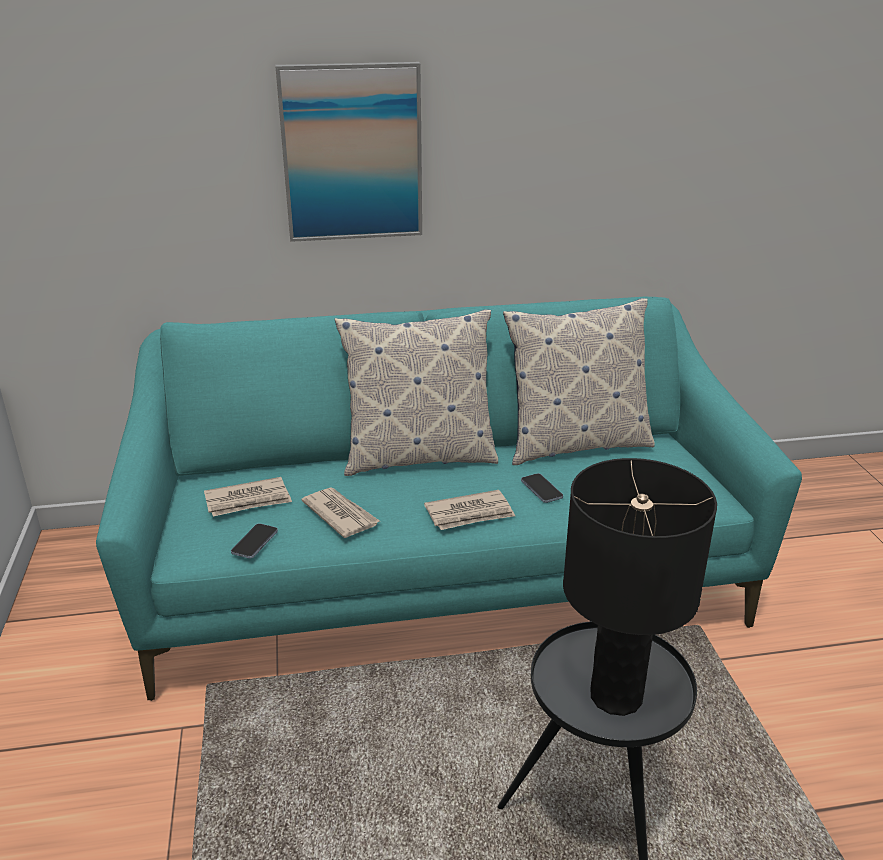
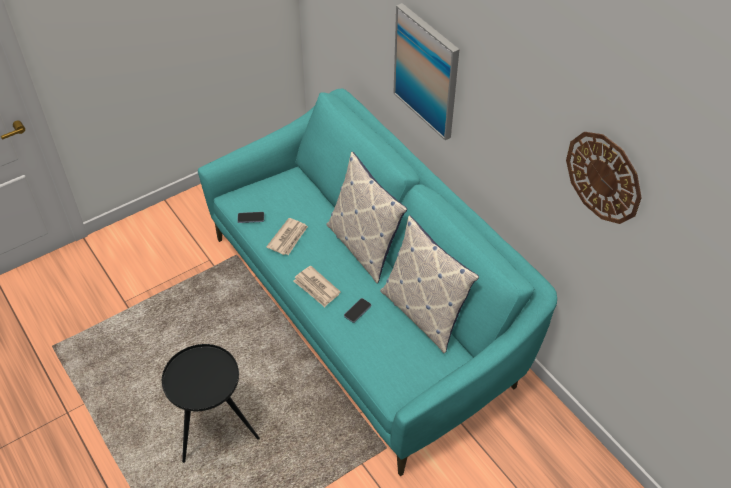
camera: 65 degrees right, 20 degrees up
newspaper [204,477,292,516] -> none
black table lamp [563,458,717,716] -> none
none -> wall clock [566,132,642,224]

